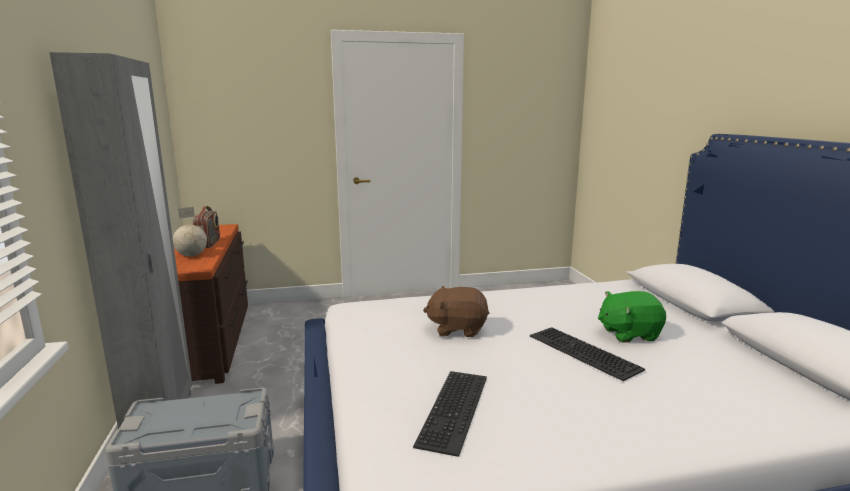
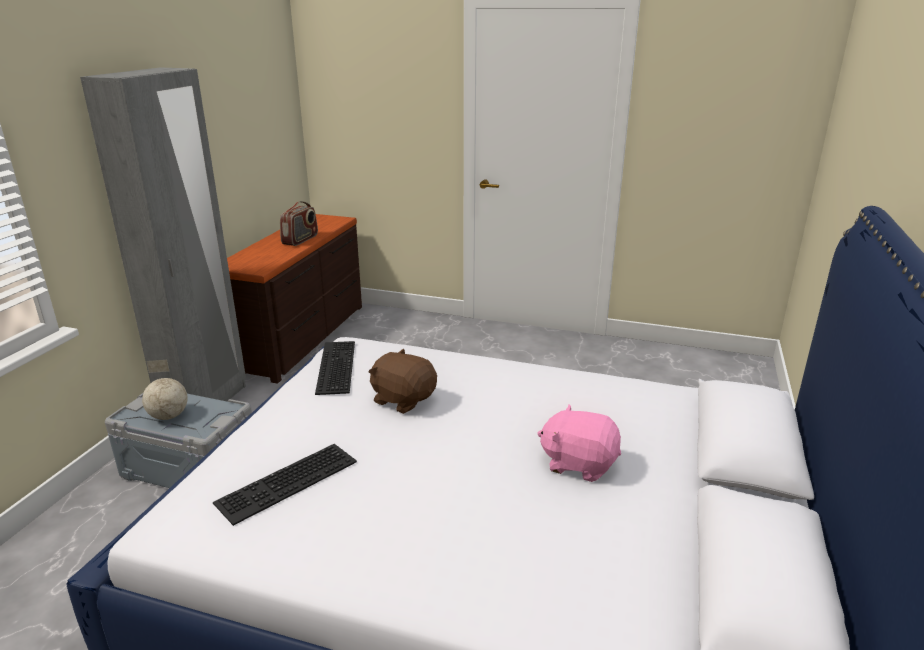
camera: 30 degrees right, 10 degrees up
globe [173,207,207,256] -> globe moved to [142,360,188,420]
keyboard [530,327,645,381] -> keyboard moved to [315,341,355,395]
green plush toy [598,291,666,343] -> pink plush toy [537,404,621,482]

